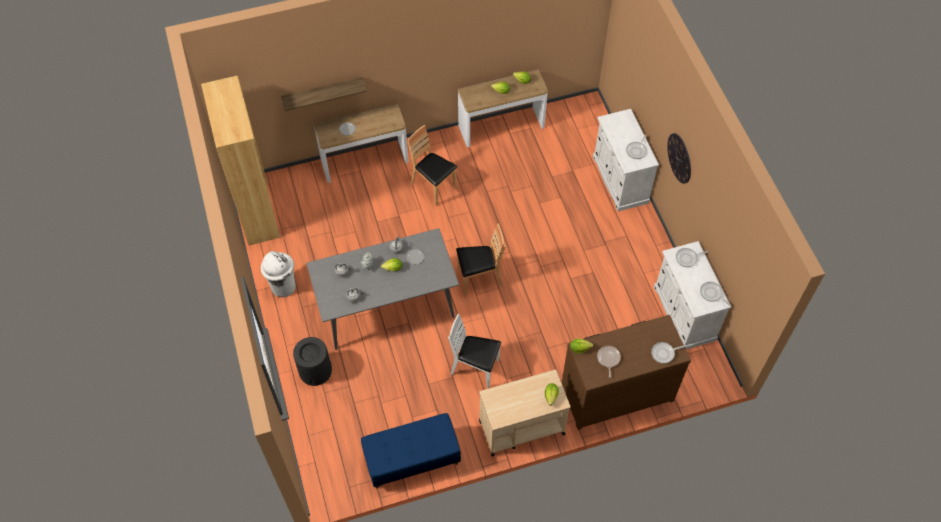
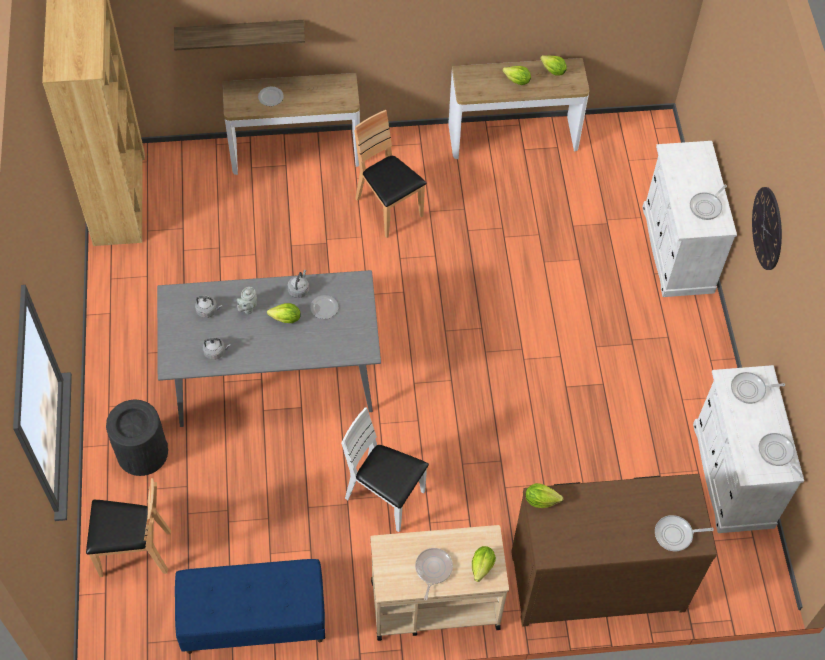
camera: 10 degrees right, 0 degrees up
white trash can [261,251,296,297] -> none
brown chair [456,223,505,295] -> brown chair moved to [86,478,171,577]
frying pan [597,346,621,378] -> frying pan moved to [415,548,453,601]

